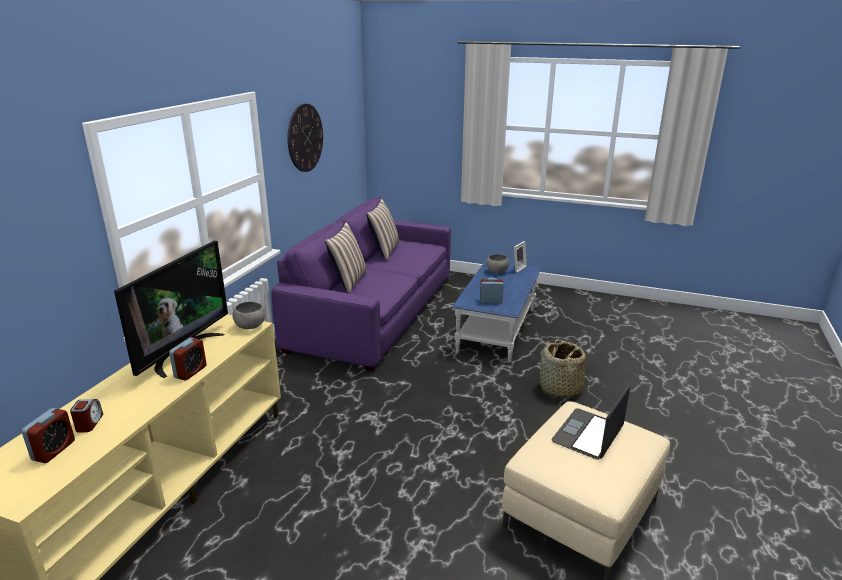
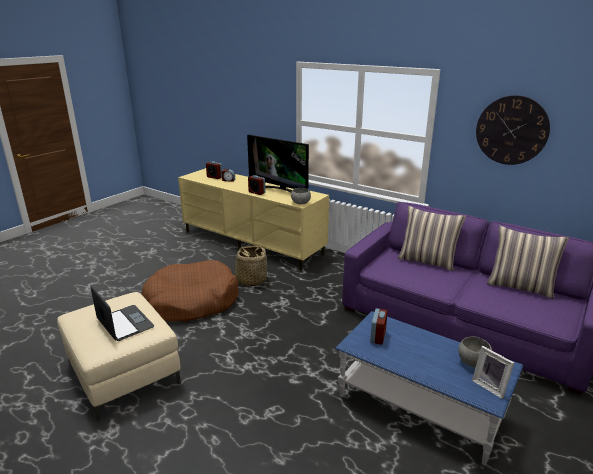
camera: 105 degrees right, 0 degrees up
basket [540,339,586,399] -> basket moved to [229,246,270,286]
none -> brown dog bed [141,260,239,322]

